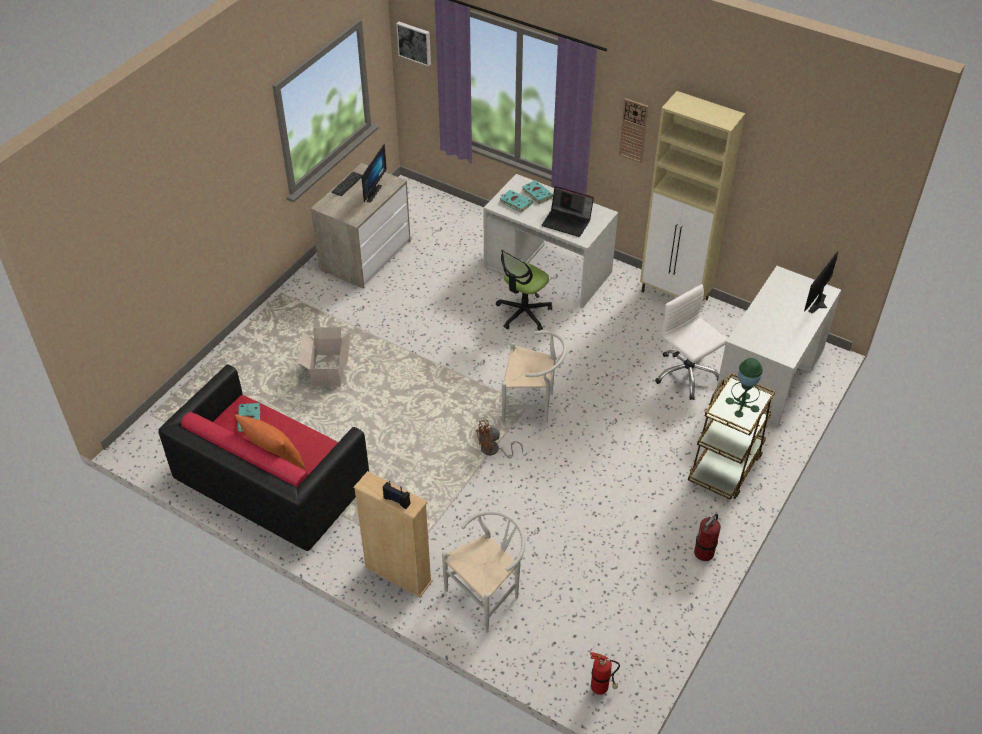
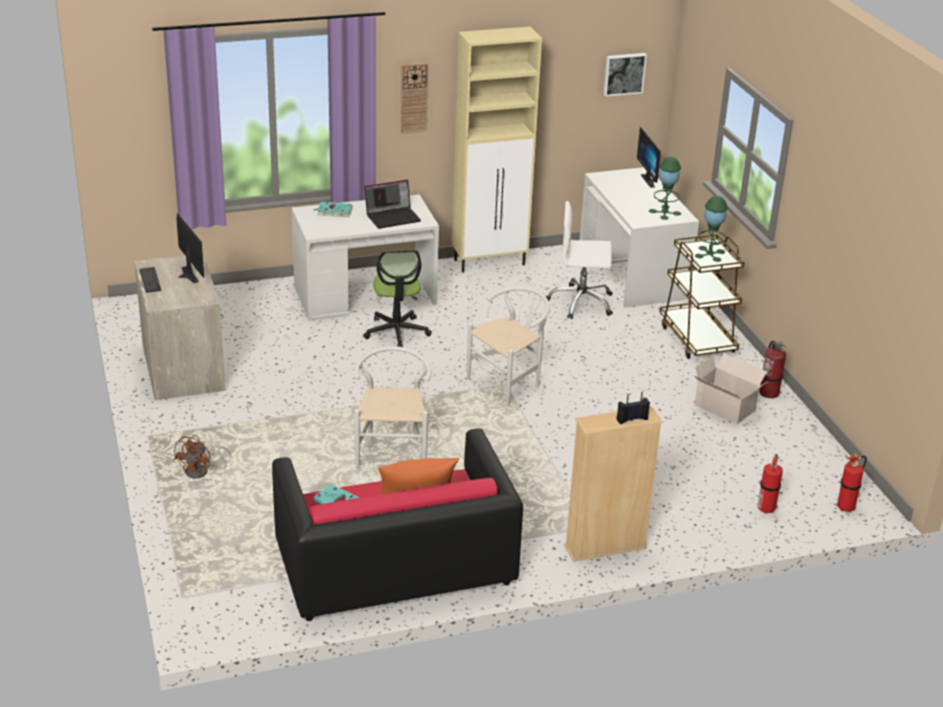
camera: 50 degrees left, 15 degrees down
cardboard box [298,327,351,386] -> cardboard box moved to [693,353,768,424]
picture [396,22,431,66] -> picture moved to [604,53,647,96]
white chair [442,511,526,633] -> white chair moved to [354,346,431,469]
brown fan [475,420,523,458] -> brown fan moved to [174,435,231,478]
turquoise book [499,190,533,213] -> none
none -> green table lamp [649,157,681,220]
none -> fire extinguisher [757,454,783,514]

